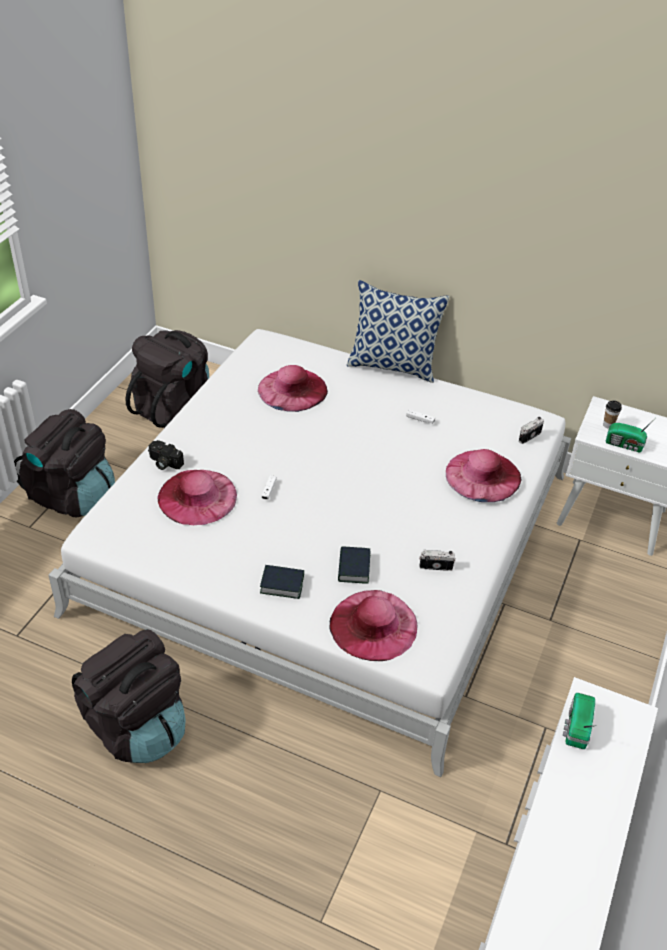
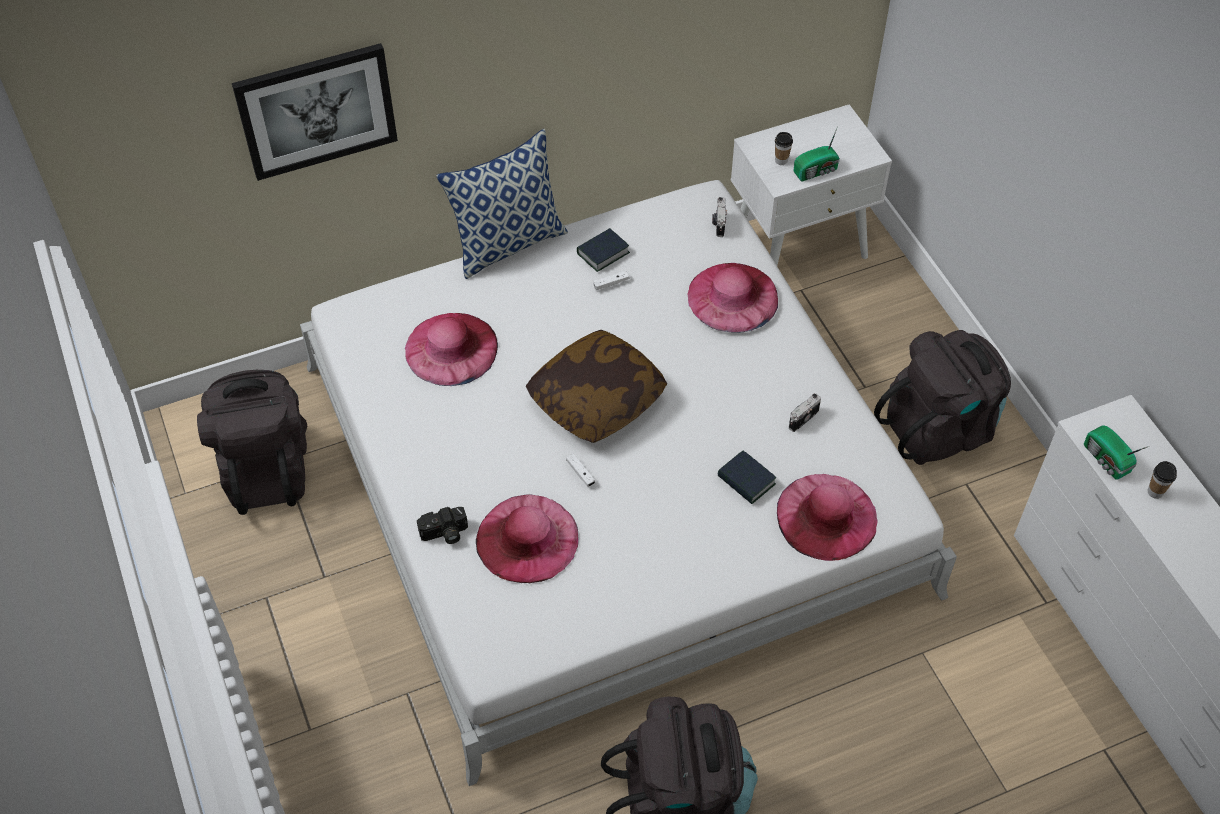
camera: 45 degrees left, 10 degrees up
black backpack [14,409,115,518] -> black backpack moved to [874,330,1011,465]
book [260,565,304,599] -> book moved to [577,228,630,272]
none -> picture [232,43,398,181]
none -> pillow [526,330,667,443]
none -> cup [1148,461,1177,499]

